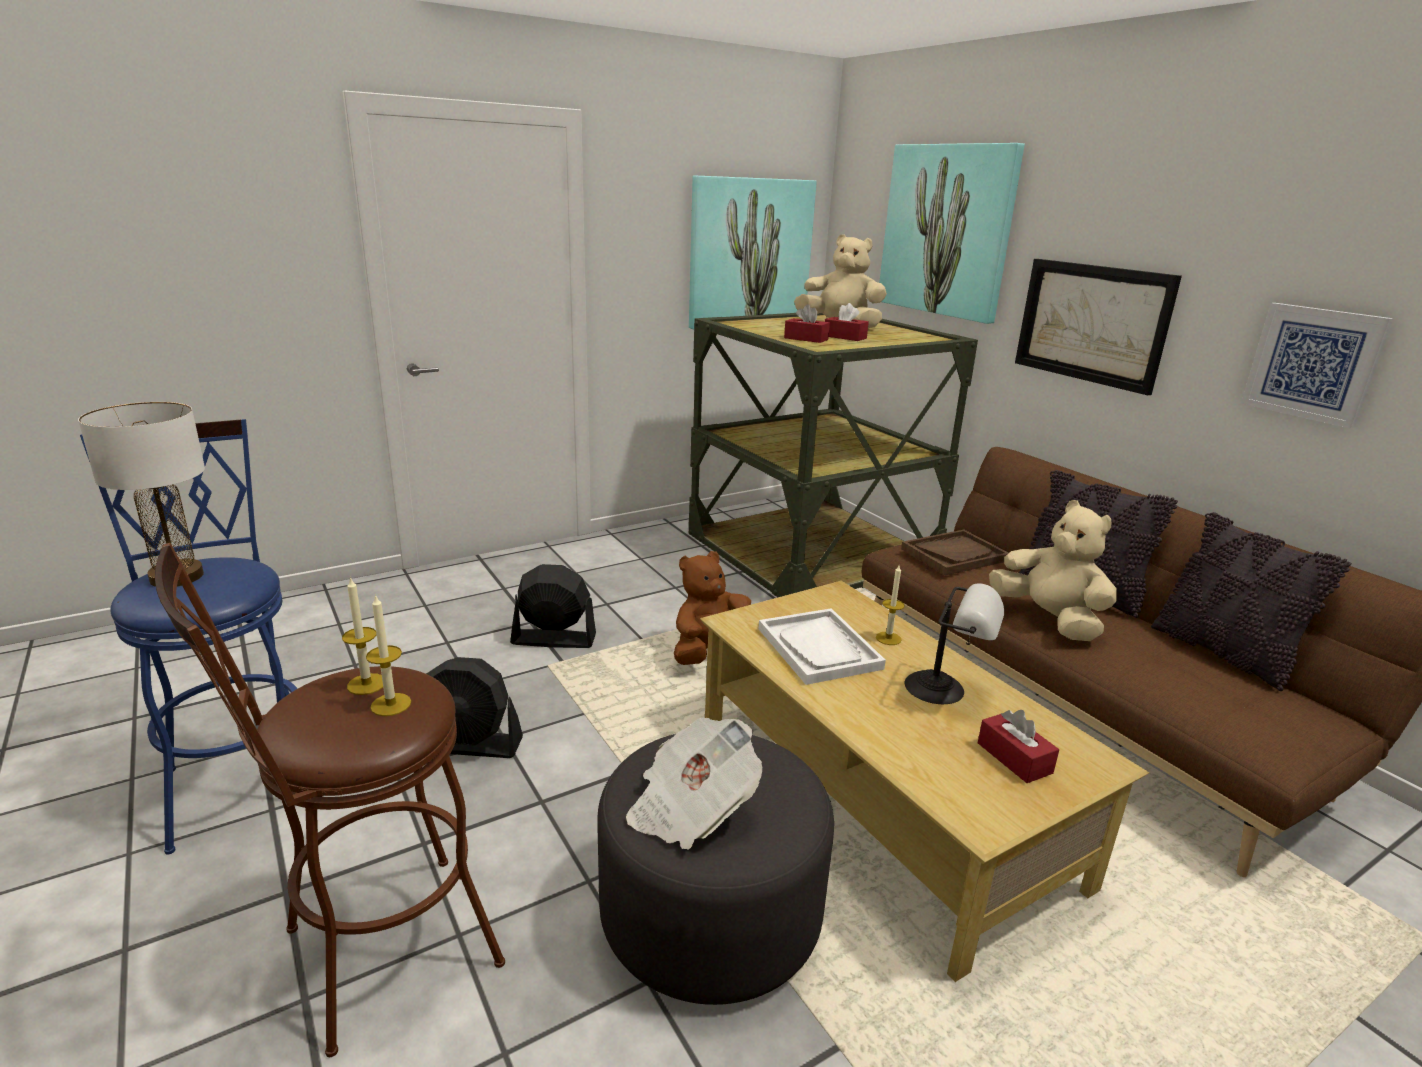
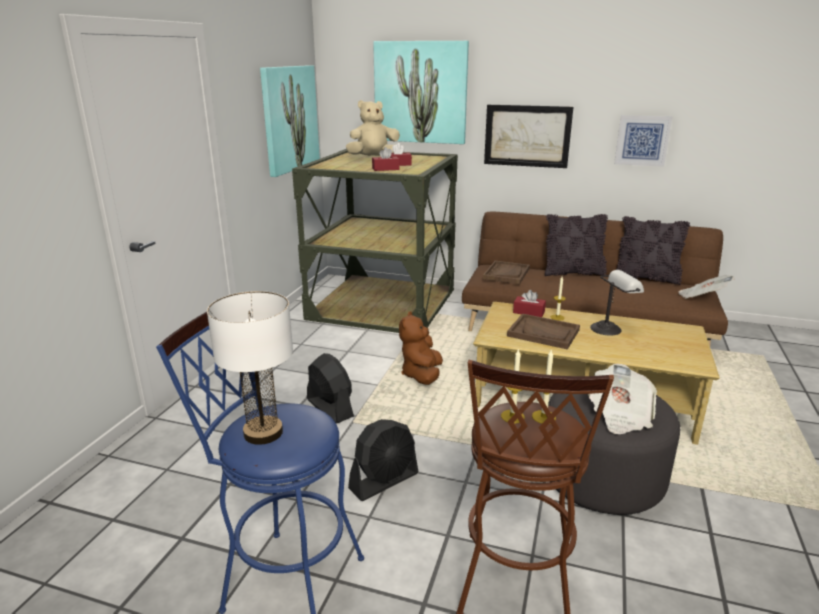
camera: 40 degrees left, 0 degrees up
black fan [510,564,596,648] -> black fan turned 90 degrees clockwise [307,353,354,423]
white tray [759,608,886,685] -> brown tray [507,314,580,350]
red tissue box [978,710,1059,783] -> red tissue box moved to [513,290,546,317]
beige plush toy [989,500,1117,641] -> none
none -> newspaper [679,275,735,299]

